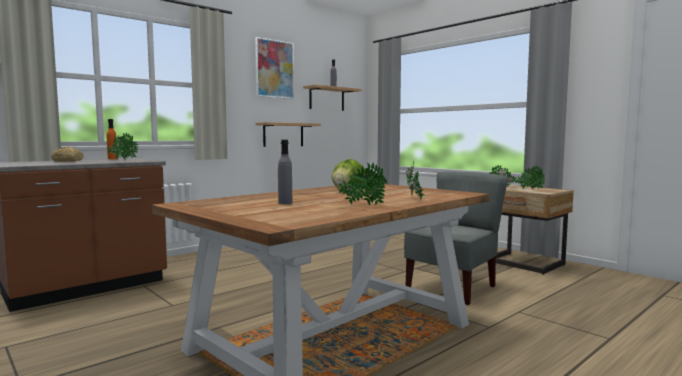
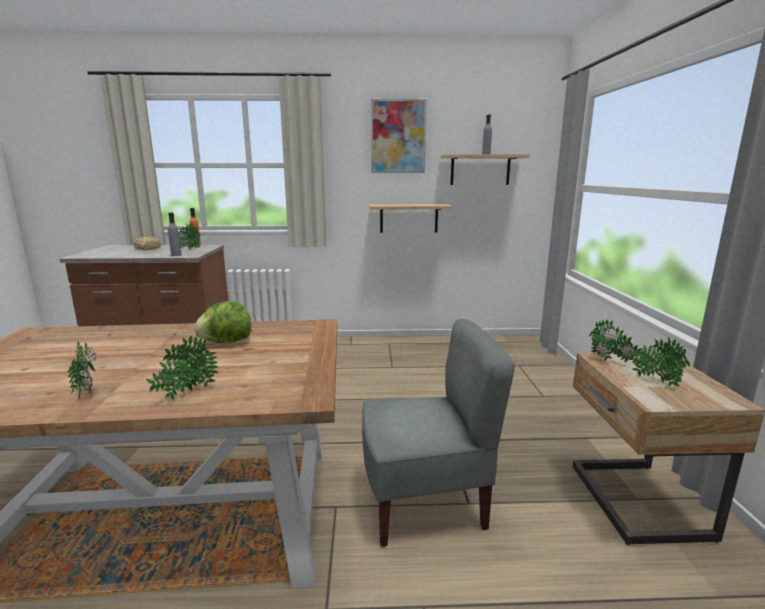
camera: 40 degrees right, 10 degrees up
grey bottle [278,140,293,204] -> grey bottle moved to [168,213,181,256]

